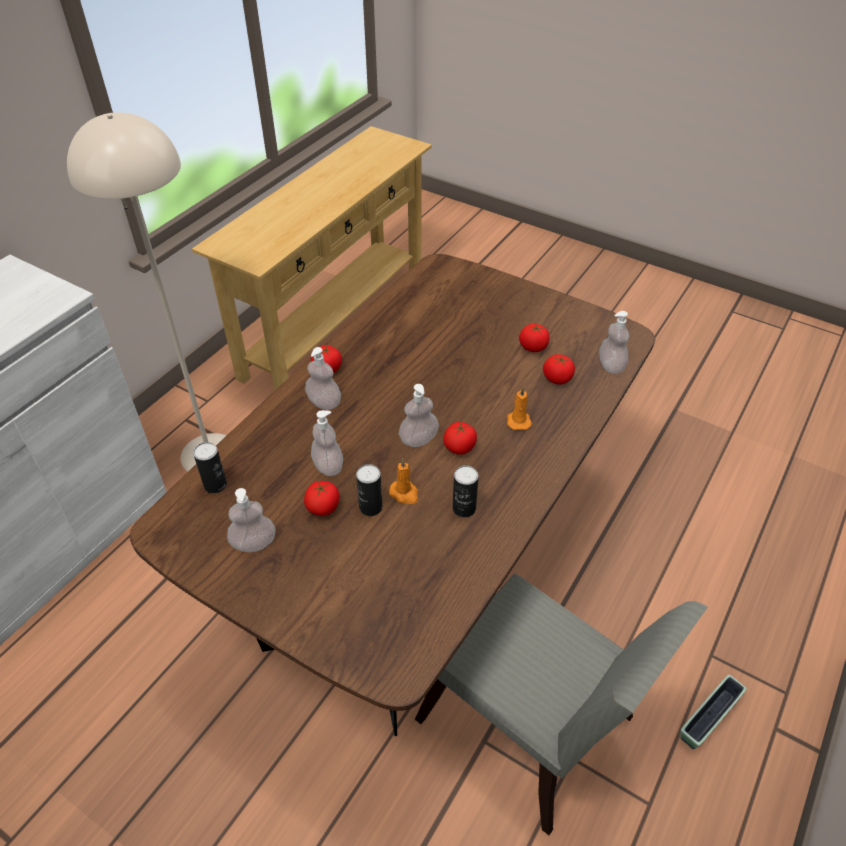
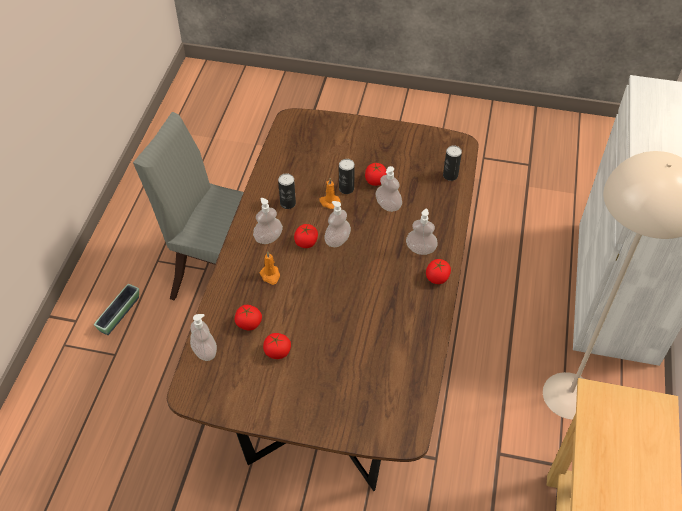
camera: 160 degrees right, 5 degrees up
soap dispenser [227,488,275,552] -> soap dispenser moved to [253,198,283,244]

